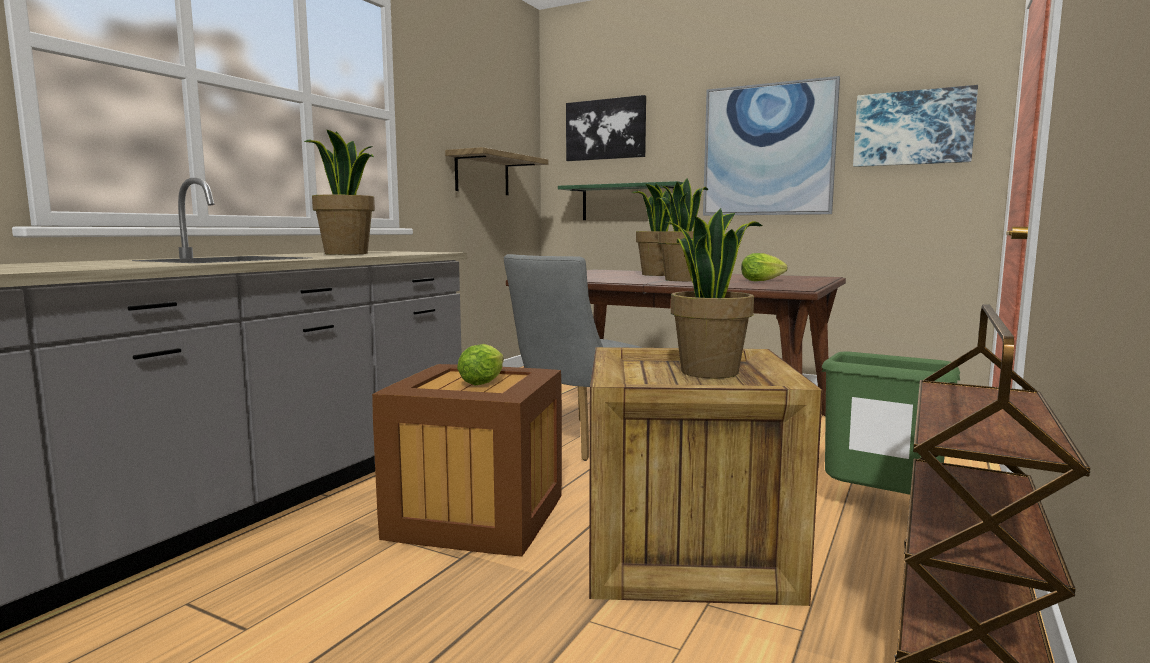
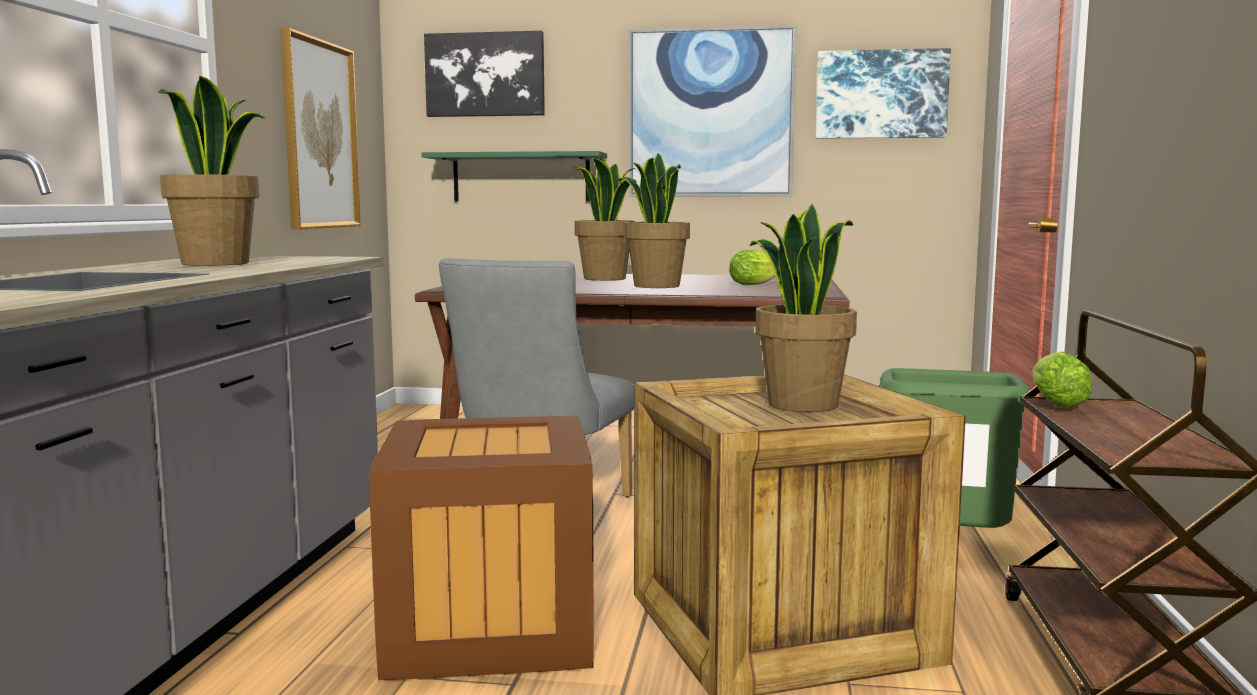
camera: 20 degrees left, 0 degrees up
shelf [445,147,548,195] -> picture [281,28,361,230]
lettuce [457,344,504,386] -> lettuce moved to [1033,352,1092,409]

